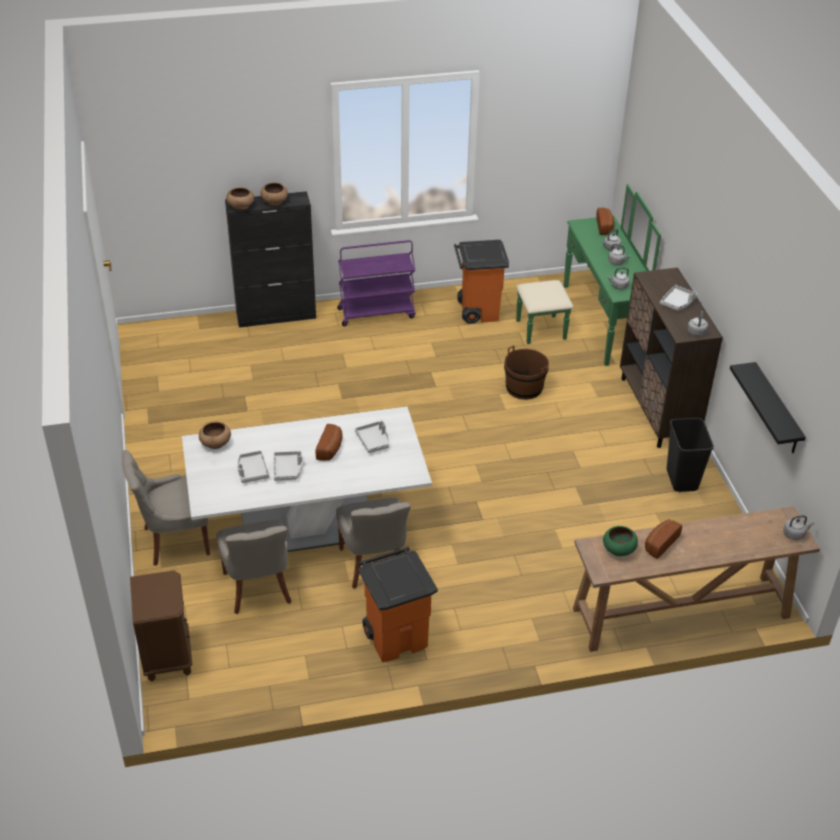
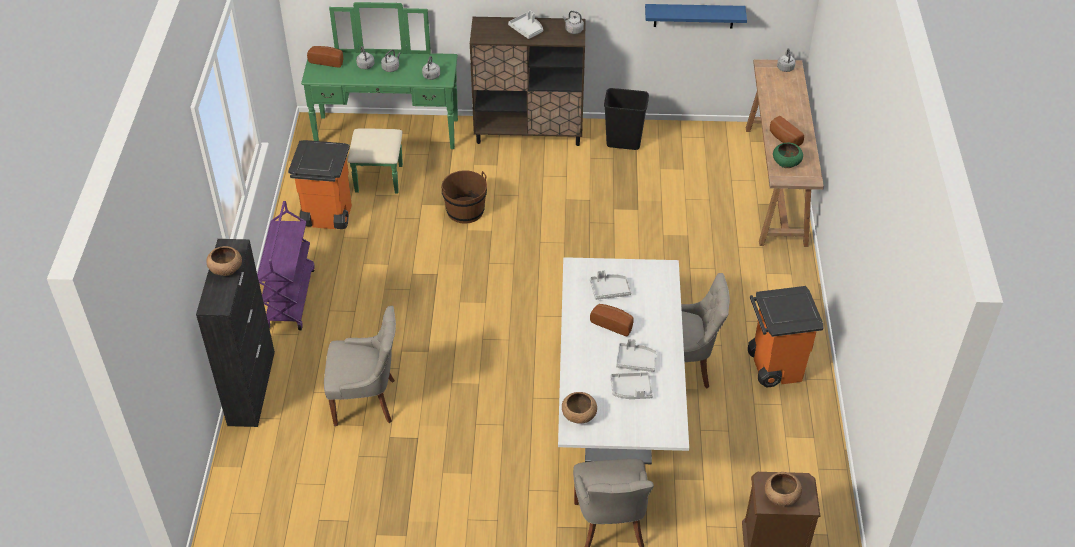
camera: 75 degrees left, 5 degrees up
grey chair [217,520,292,614] -> grey chair moved to [324,306,396,426]
brown bowl [226,187,254,210] -> brown bowl moved to [765,472,802,506]
black shelf [730,362,806,453] -> blue shelf [645,4,747,28]

